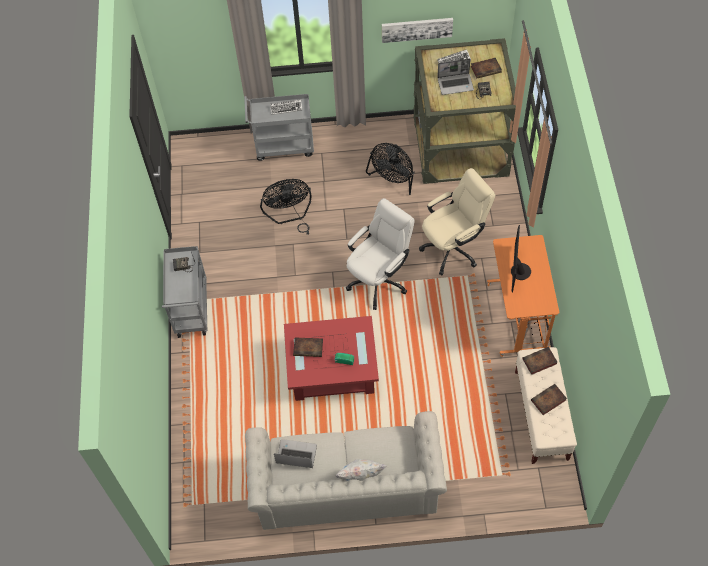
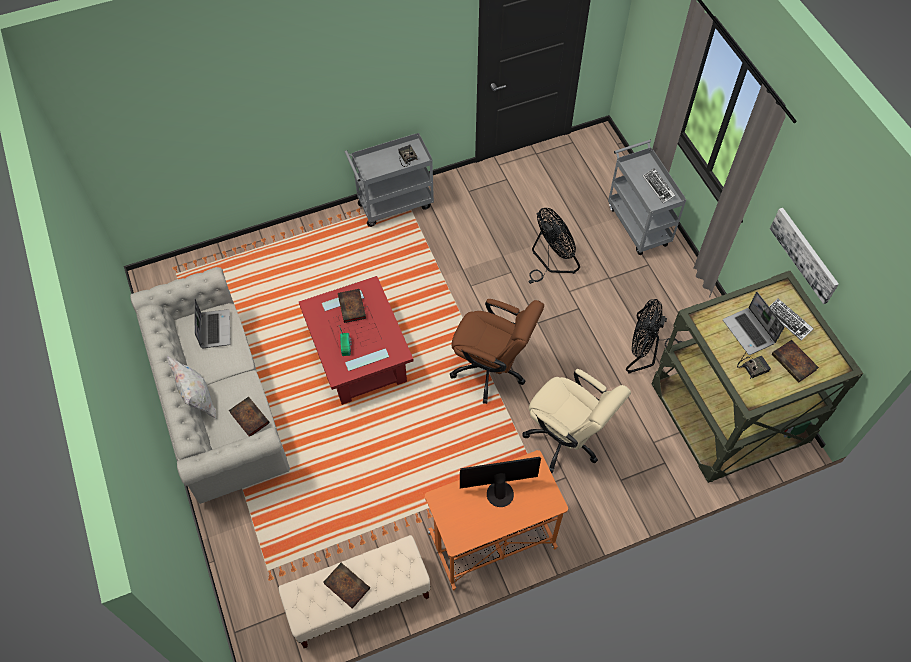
camera: 70 degrees right, 0 degrees up
white office chair [346,198,415,310] -> brown office chair [450,299,544,404]
book [522,347,557,375] -> book moved to [229,397,269,436]

